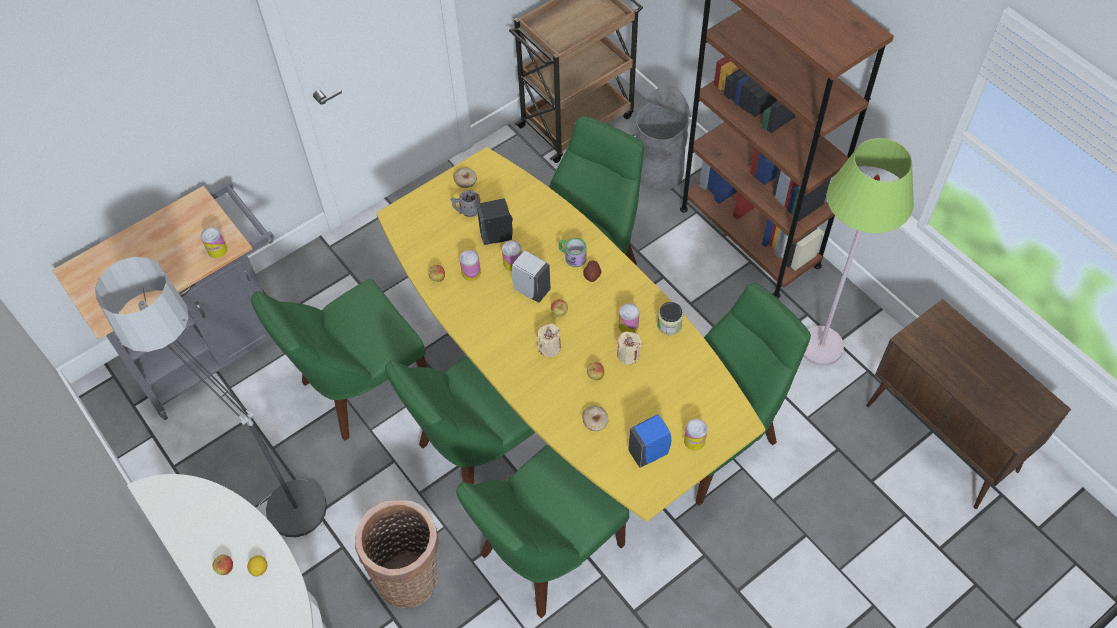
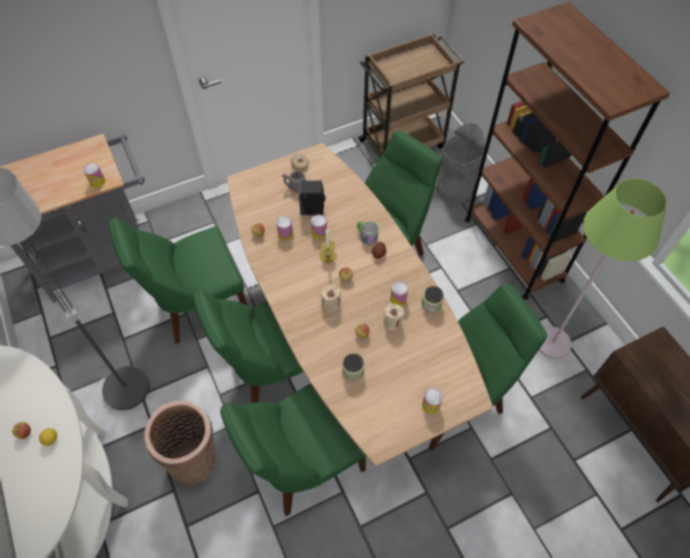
camera: 10 degrees right, 0 degrees up
yellow dining table [376,147,765,522] -> brown dining table [227,143,493,467]
white soap dispenser [512,250,551,303] -> candle [320,229,337,263]
donut [582,406,608,431] -> jar [342,353,364,381]
blue soap dispenser [628,414,671,468] -> none

